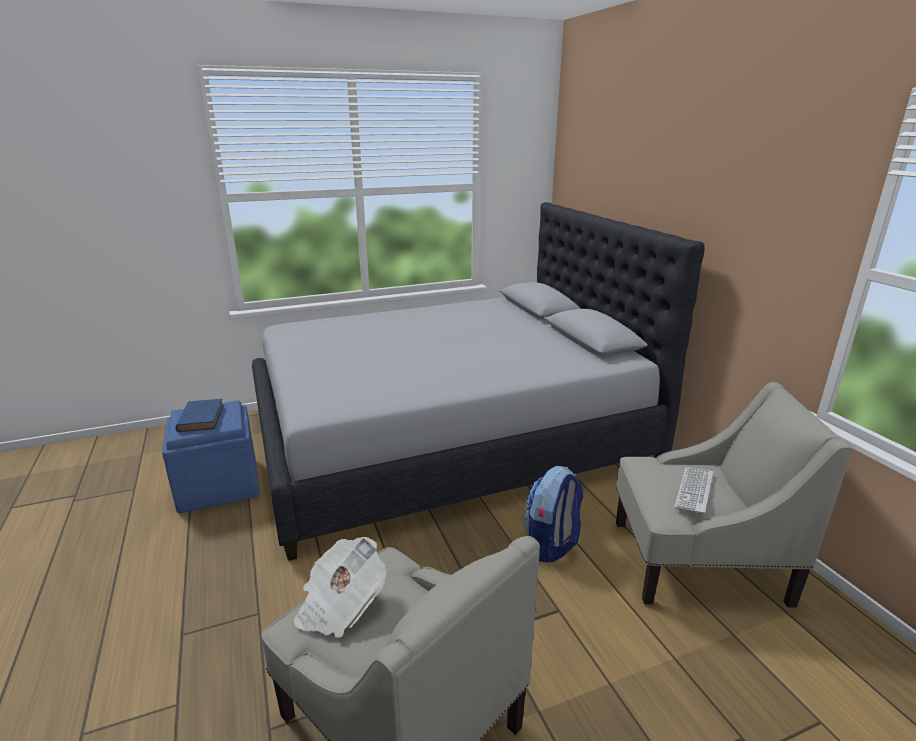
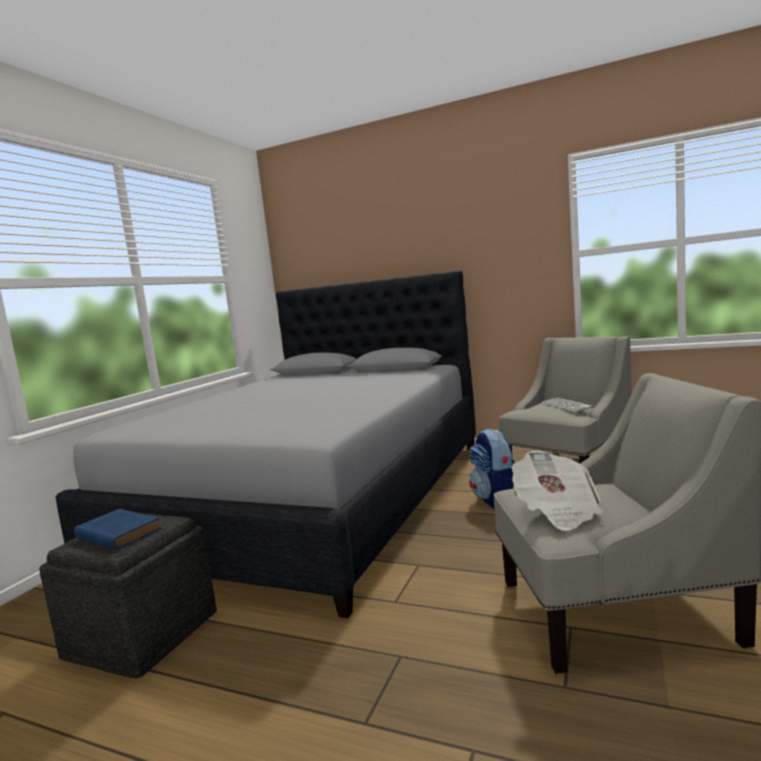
camera: 45 degrees left, 15 degrees down
blue ottoman [162,400,260,513] -> grey ottoman [39,513,217,679]

